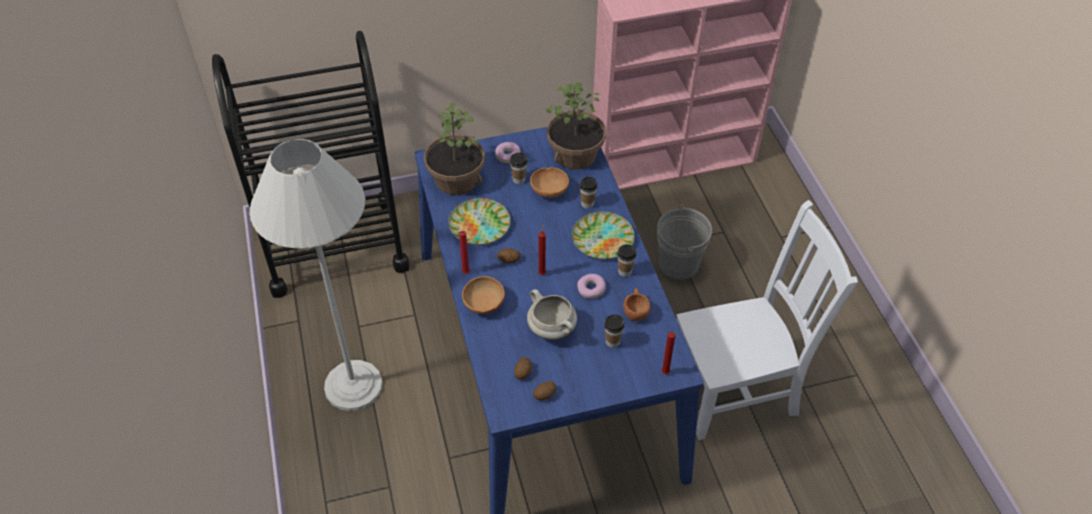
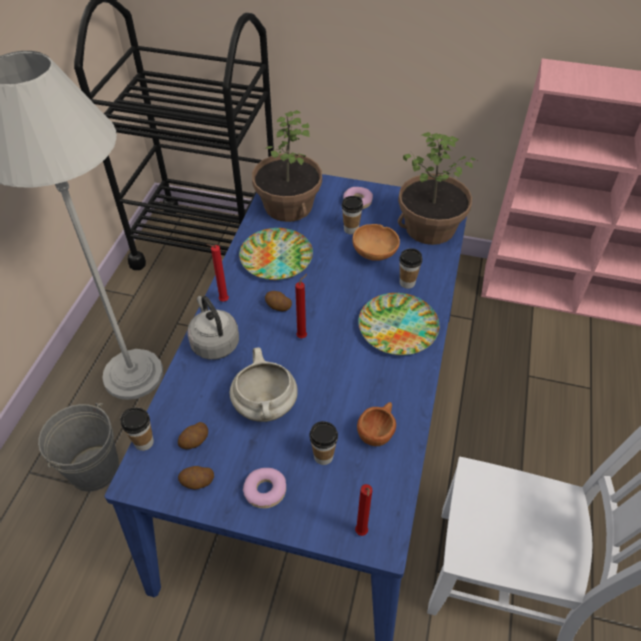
camera: 30 degrees right, 0 degrees up
brown bowl [462,276,505,314] -> grey kettle [187,296,239,360]
donut [577,274,606,299] -> donut moved to [243,468,286,508]
cup [617,244,636,277] -> cup moved to [120,407,154,451]
grey bucket [657,205,712,280] -> grey bucket moved to [38,403,119,492]

